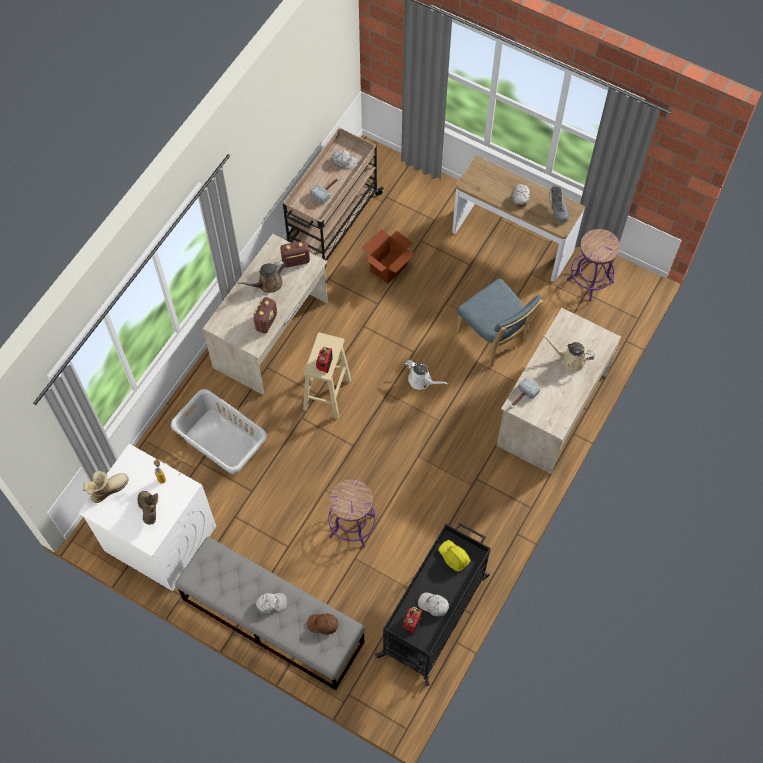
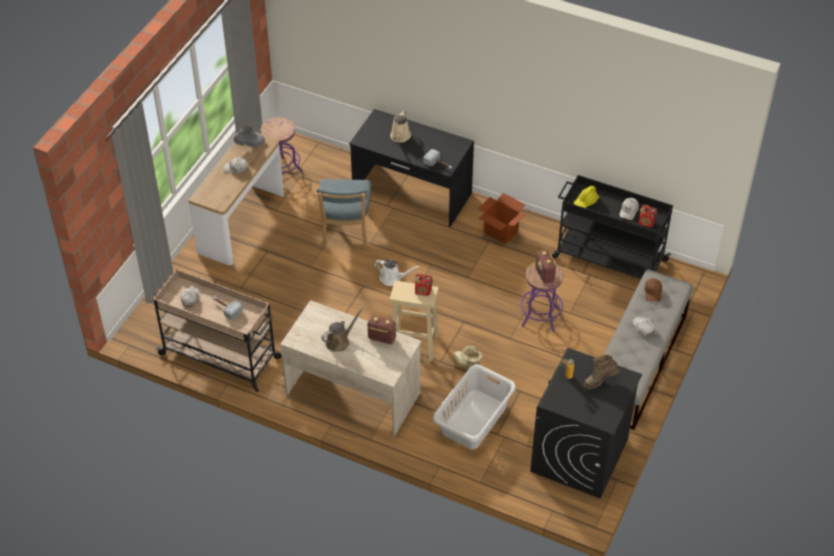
camera: 95 degrees left, 15 degrees down
white washing machine [78,444,216,591] -> black washing machine [530,348,642,499]
boot [83,470,129,503] -> boot moved to [453,346,483,370]
brown watering can [238,261,285,293] -> brown watering can turned 90 degrees counterclockwise [321,308,364,352]
radio [280,241,310,268] -> radio moved to [535,250,557,284]
cardboard box [362,229,415,284] -> cardboard box moved to [478,193,526,244]
white watering can [405,360,448,390] -> white watering can turned 75 degrees clockwise [374,259,419,286]
blue chair [456,278,543,367] -> blue chair turned 135 degrees clockwise [316,179,371,247]
beige desk [496,308,621,474] -> black desk [349,109,474,227]

